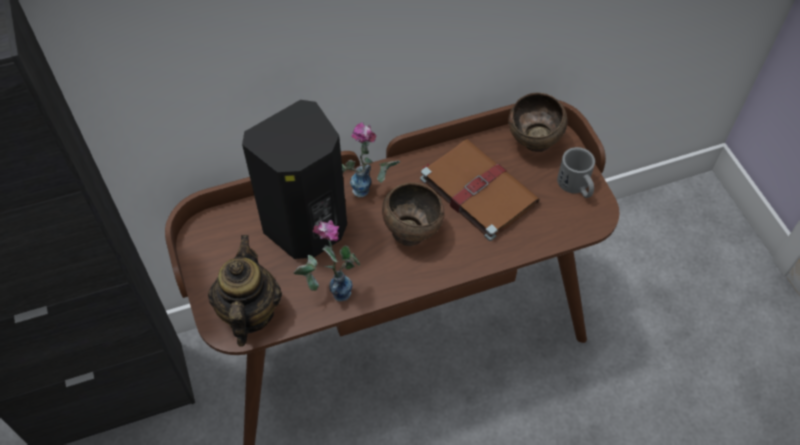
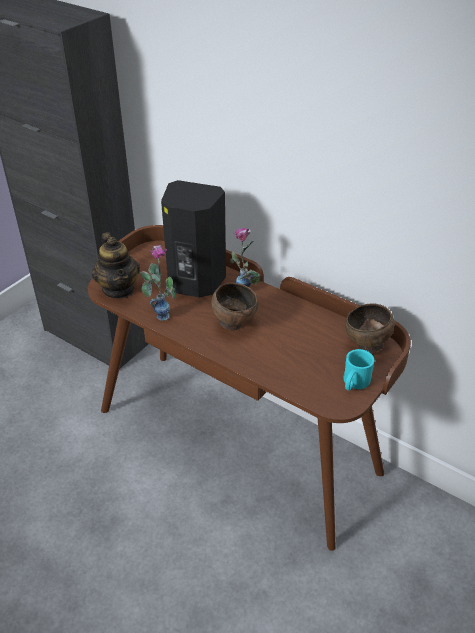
camera: 55 degrees right, 15 degrees down
teapot [208,235,282,347] -> teapot turned 105 degrees clockwise [92,232,140,299]
brown book [420,139,540,241] -> none
grey mug [557,147,595,198] -> turquoise mug [343,349,374,391]

